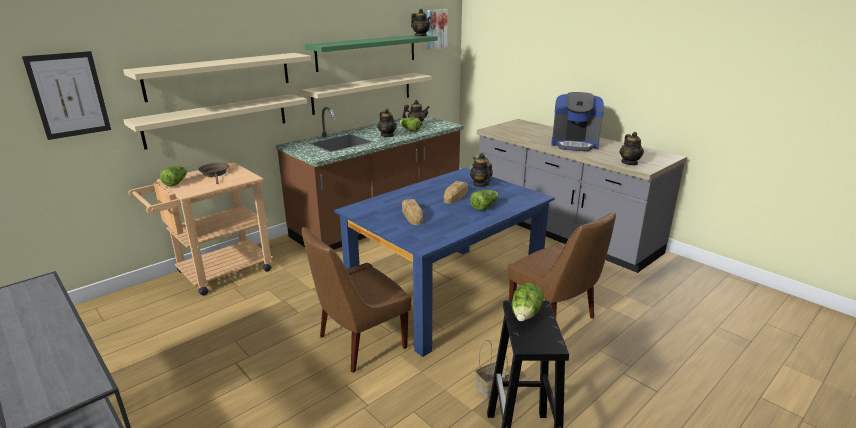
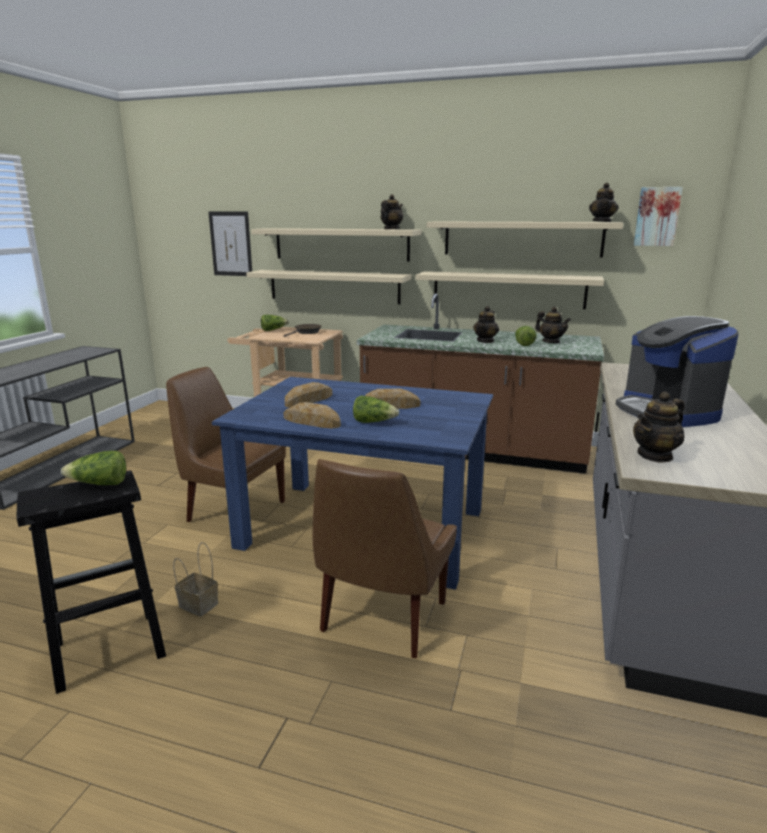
camera: 60 degrees right, 5 degrees down
green shelf [305,35,438,72] -> beige shelf [427,222,623,258]
teapot [470,153,493,187] -> teapot moved to [381,194,403,229]
none -> bread [283,402,341,429]

